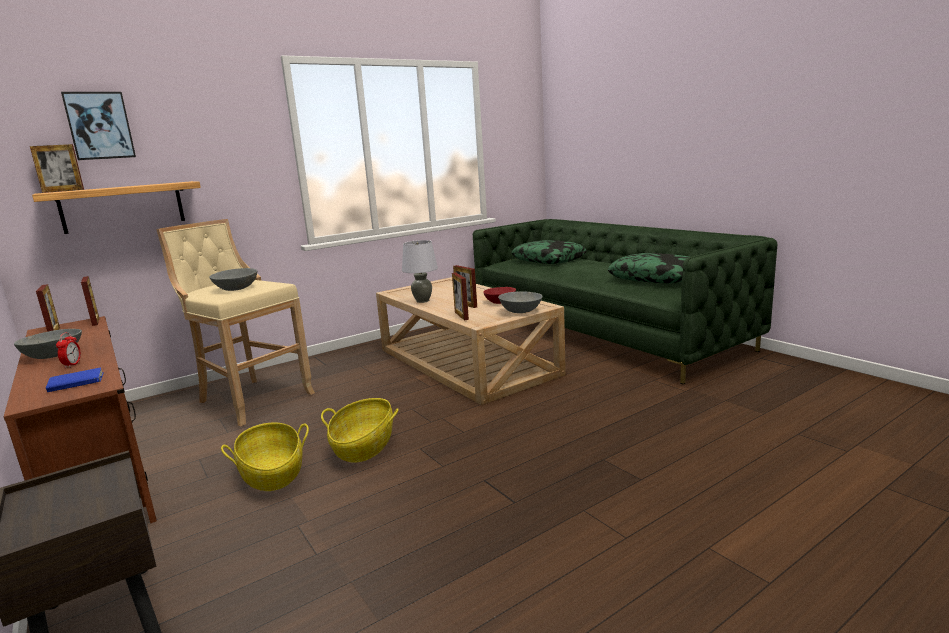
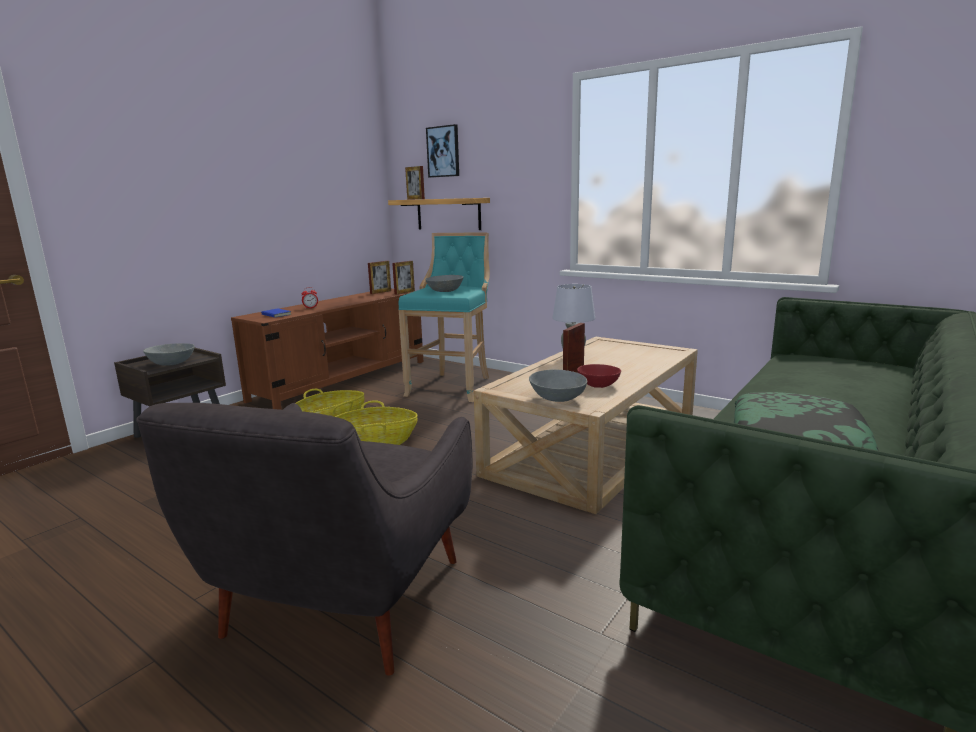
camera: 70 degrees right, 0 degrees up
grey bowl [14,329,82,359] -> grey bowl moved to [143,343,195,366]
beige stool [156,219,315,426] -> turquoise stool [398,232,490,402]
picture frame [452,273,469,321] -> none
pillow [511,240,587,264] -> none
none -> grey armchair [136,403,473,676]

